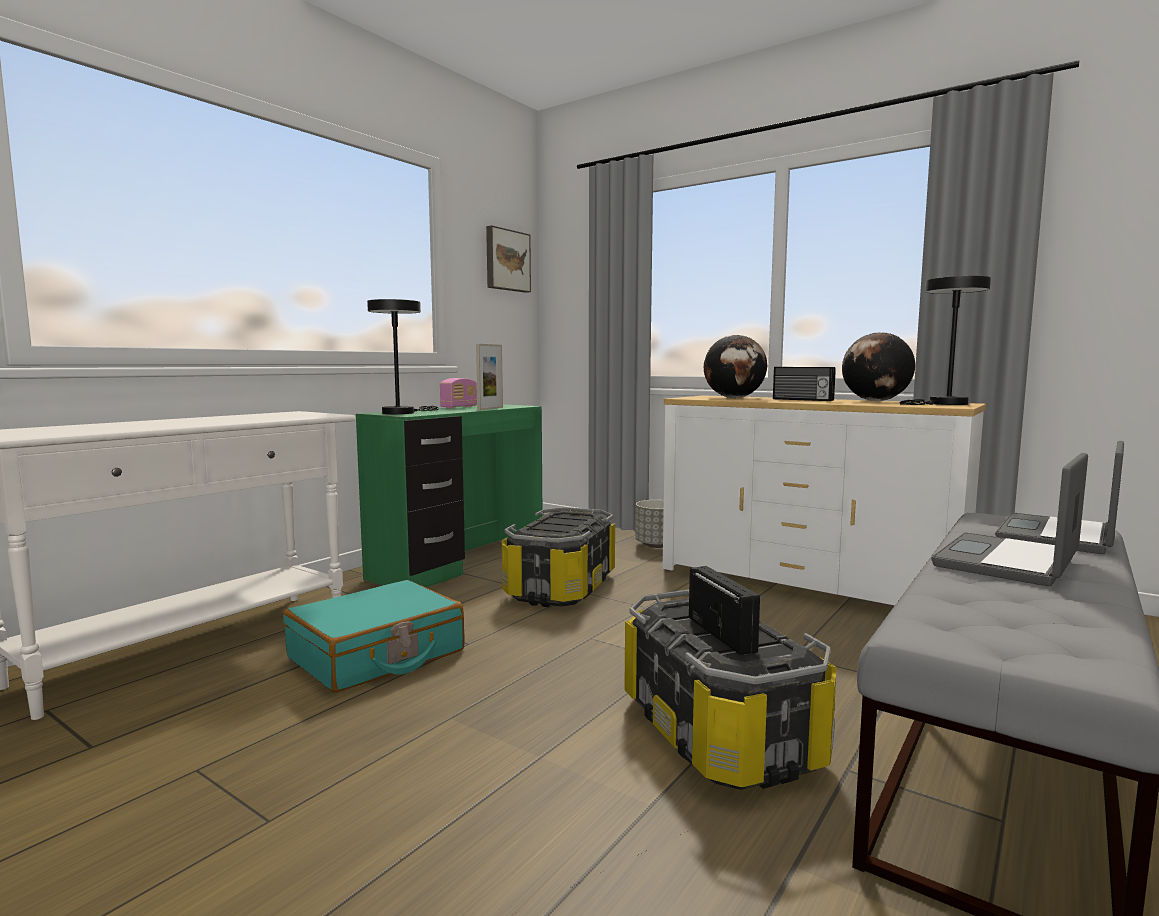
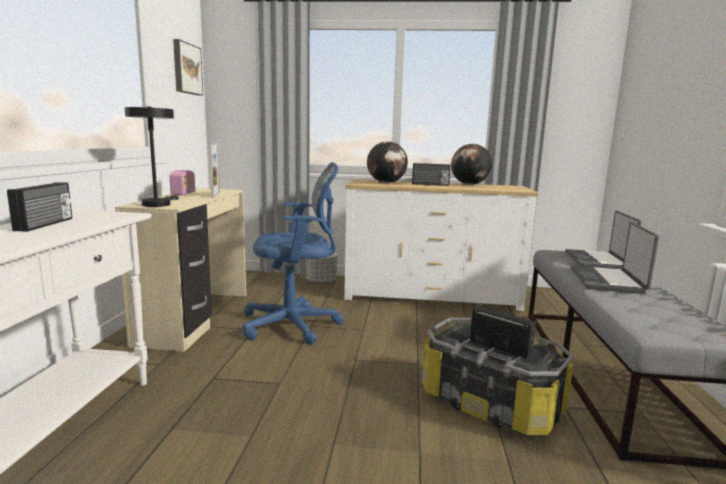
camera: 30 degrees left, 5 degrees up
turquoise suitcase [283,580,465,693] -> none
green desk [356,404,543,587] -> beige desk [115,188,246,352]
storage box [502,507,615,607] -> blue office chair [243,162,344,345]
black table lamp [900,276,991,405] -> none
none -> radio [7,182,72,232]

